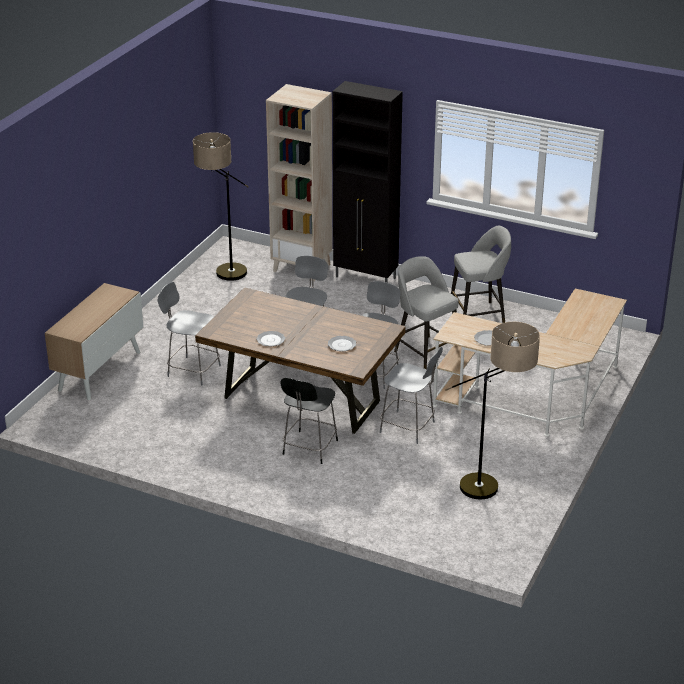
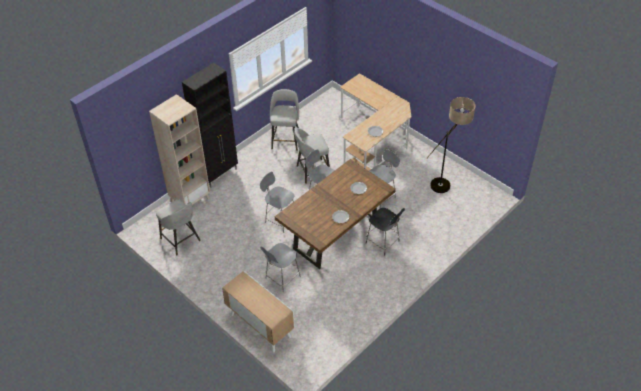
camera: 70 degrees left, 15 degrees up
floor lamp [193,132,249,281] -> grey stool [156,199,200,255]

